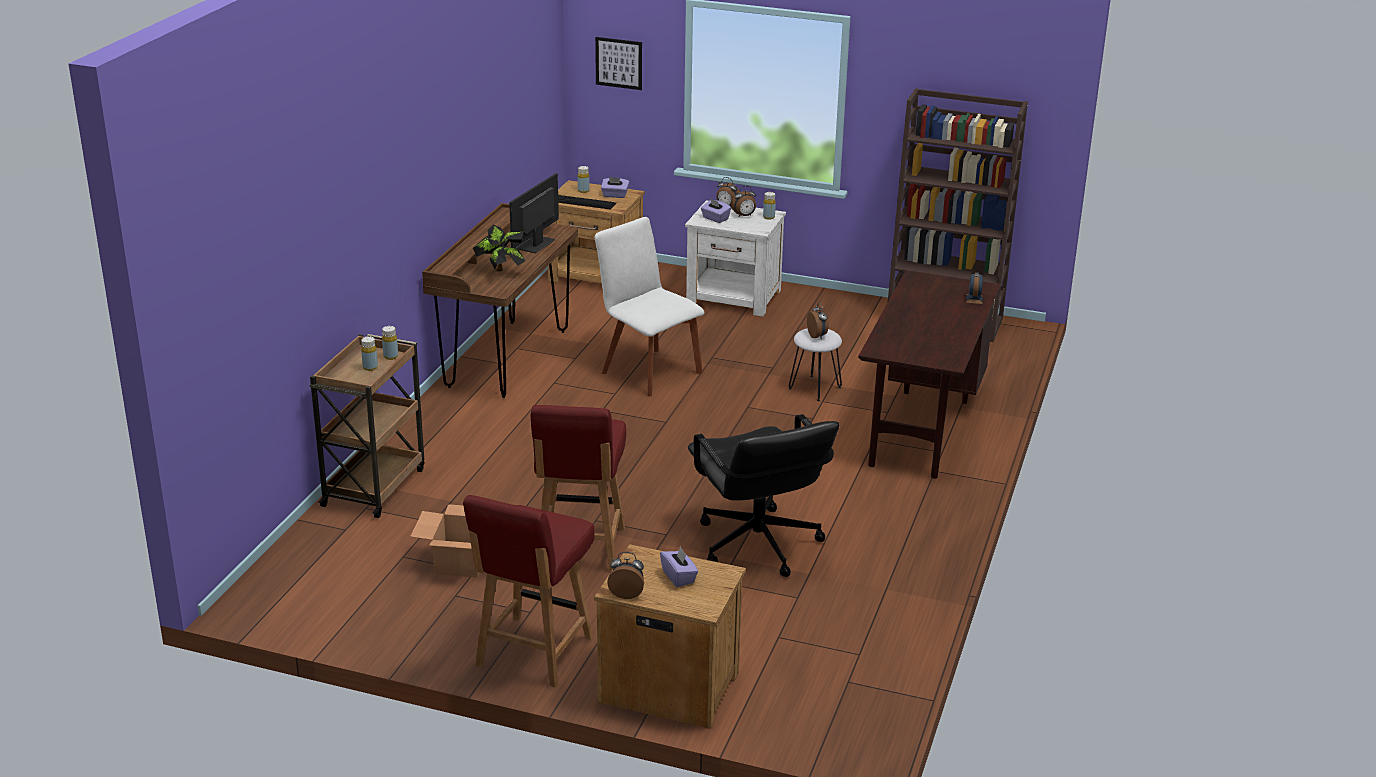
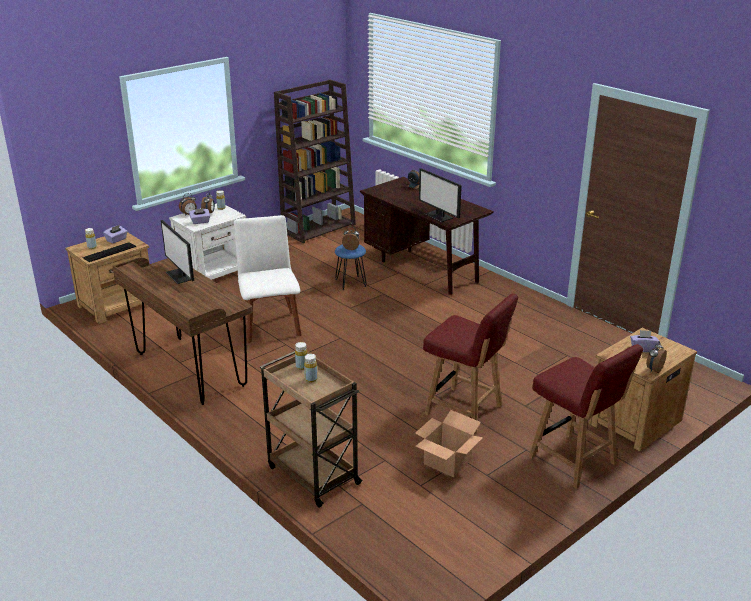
camera: 60 degrees left, 0 degrees up
potted plant [473,225,526,272] -> none
picture [595,37,642,90] -> none
white chair [595,217,704,396] -> white chair turned 90 degrees clockwise [234,215,302,343]
black office chair [688,414,840,577] -> none
white stool [789,328,842,401] -> blue stool [335,244,367,290]
none -> monitor [419,168,462,222]

